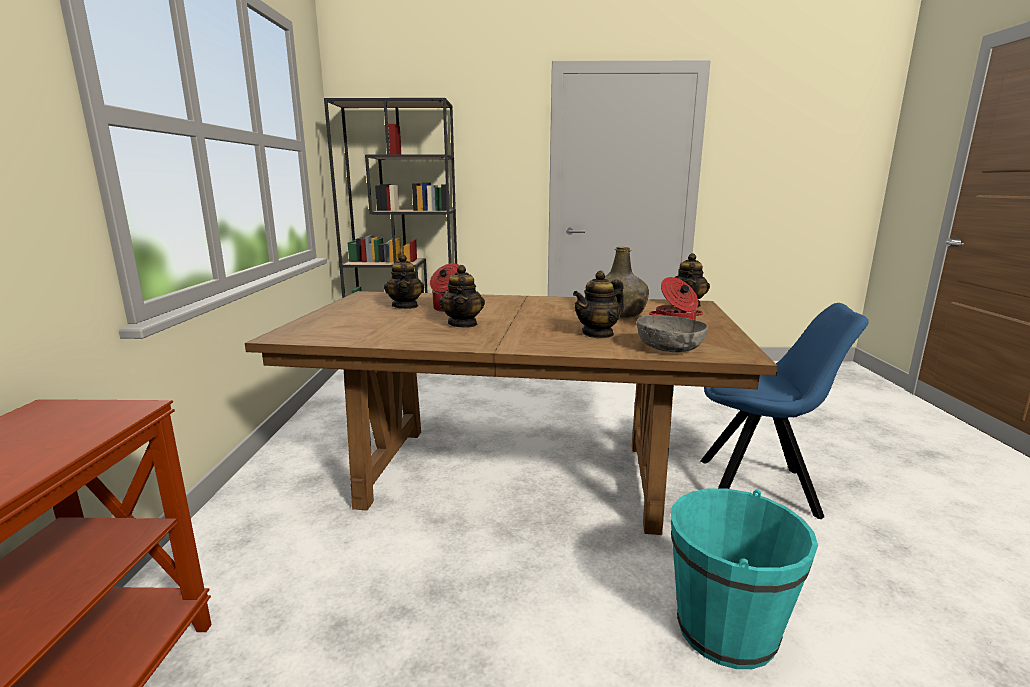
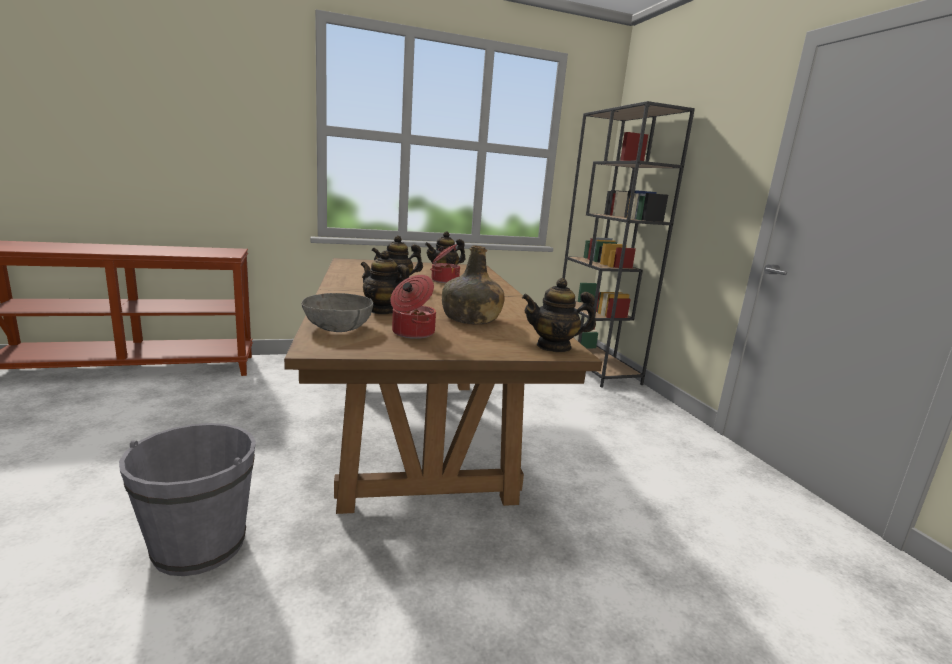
camera: 70 degrees right, 0 degrees up
turquoise bucket [671,488,818,669] -> grey bucket [119,423,256,576]
blue chair [700,303,869,519] -> none

